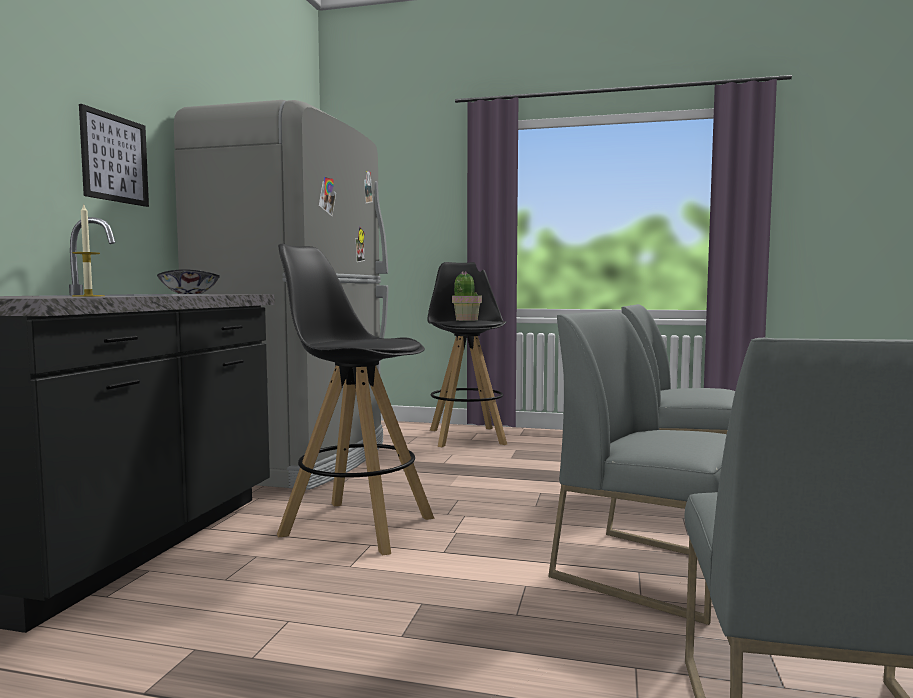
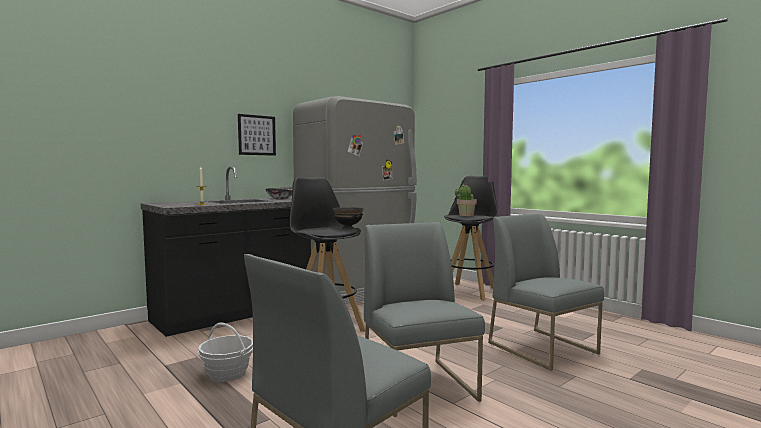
camera: 35 degrees right, 0 degrees up
none -> basket [198,323,253,382]
none -> black bowl [333,207,364,229]

